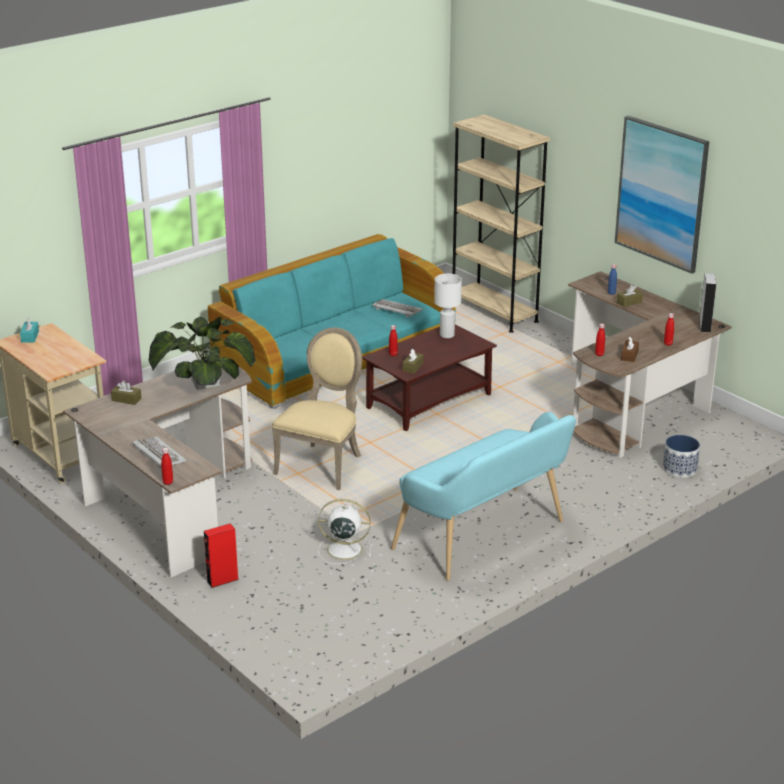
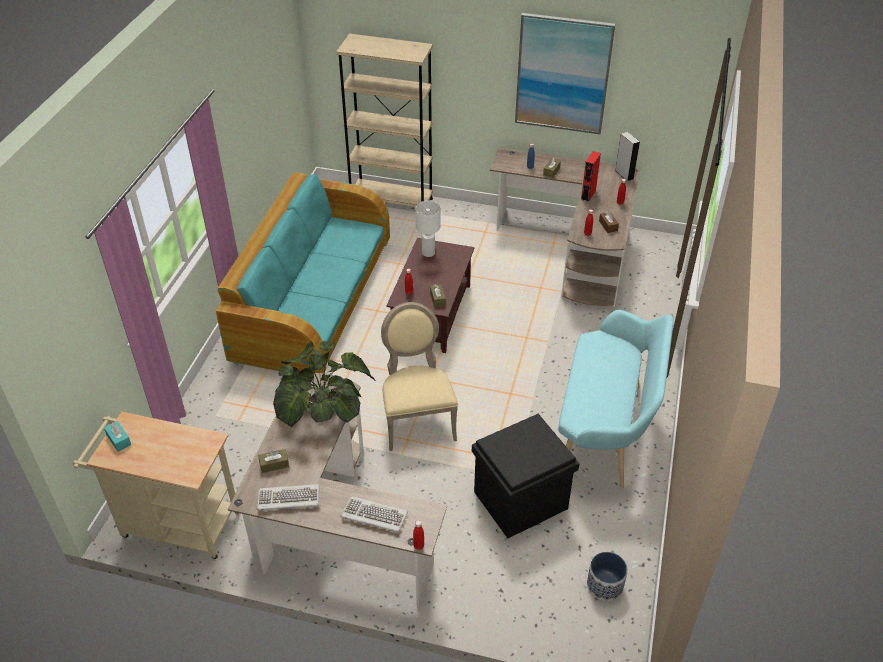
camera: 35 degrees left, 15 degrees up
red speaker [204,523,239,588] -> red speaker moved to [581,151,601,202]
white fan [318,499,371,564] -> black storage box [472,414,579,538]
keyboard [372,299,423,317] -> keyboard moved to [257,484,319,512]
planter [663,435,700,478] -> planter moved to [587,552,628,601]

